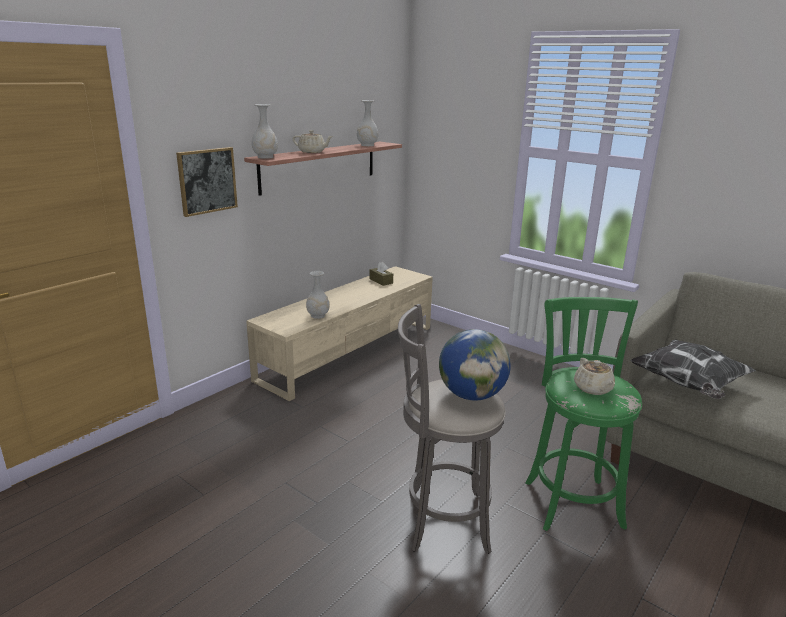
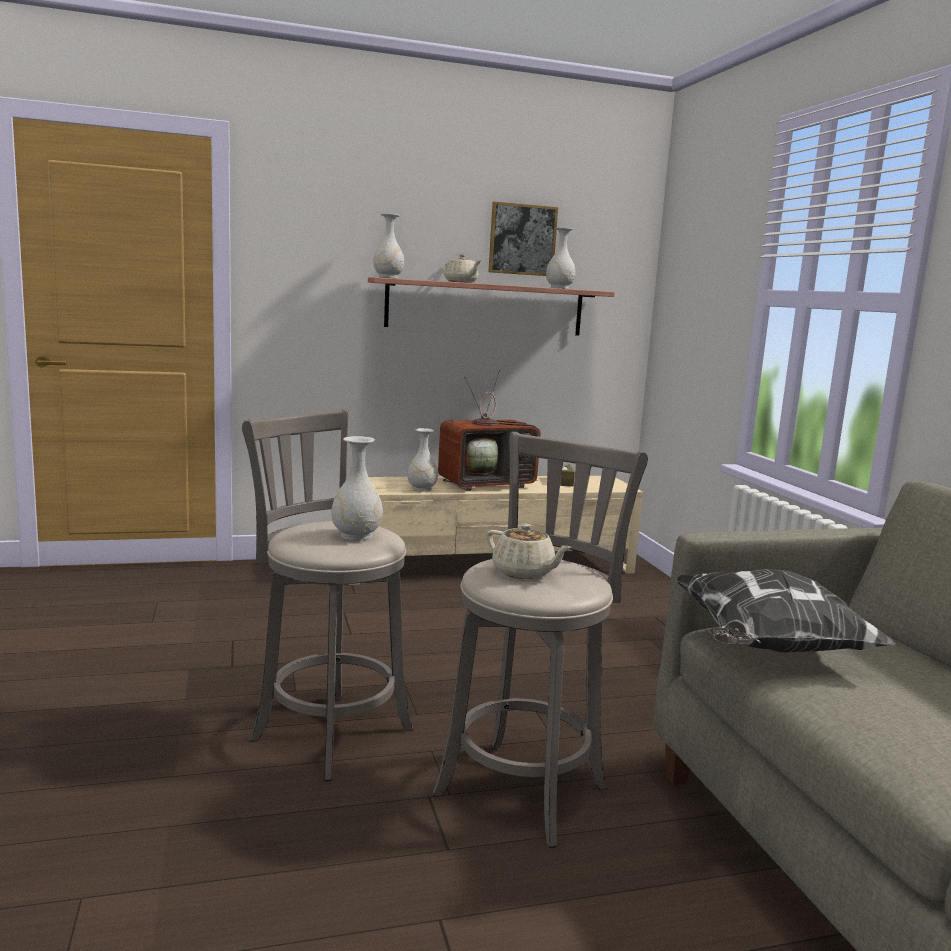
camera: 35 degrees right, 10 degrees down
picture [176,147,238,217] -> picture moved to [488,202,558,276]
globe [439,329,511,400] -> white vase [331,436,383,541]
green stool [525,297,642,531] -> grey stool [433,432,648,848]
beige teapot [574,358,615,395] -> beige teapot turned 75 degrees counterclockwise [486,524,572,579]
none -> television [438,368,540,491]

